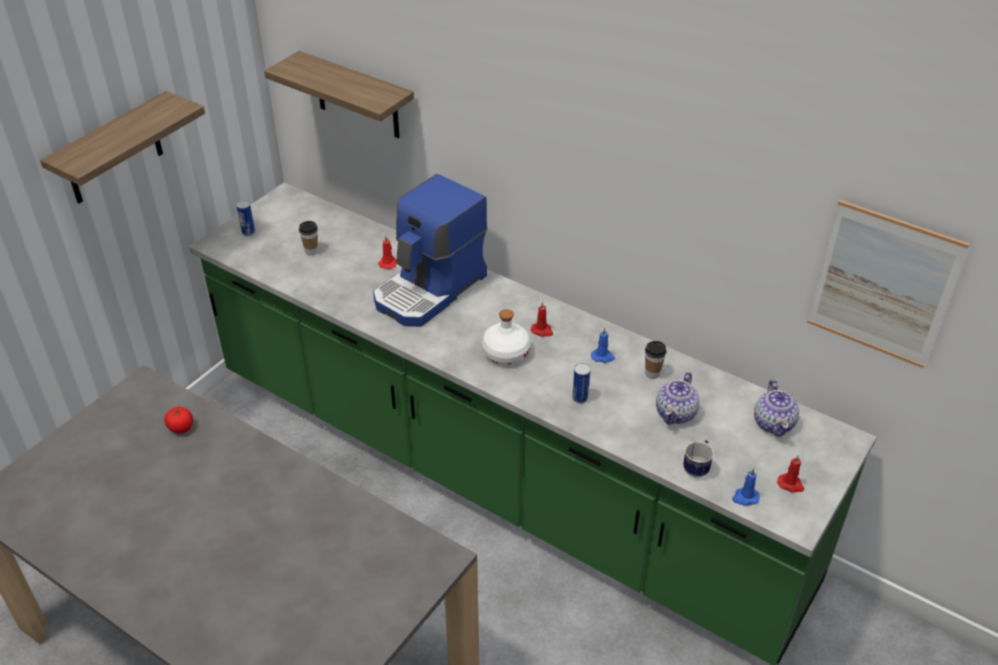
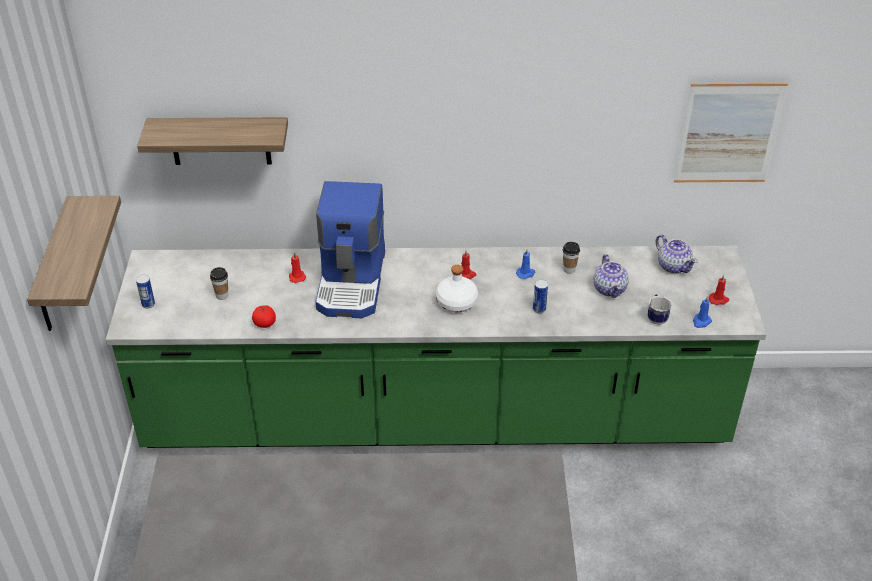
camera: 35 degrees left, 0 degrees up
tomato [165,407,193,434] -> tomato moved to [252,305,276,328]

